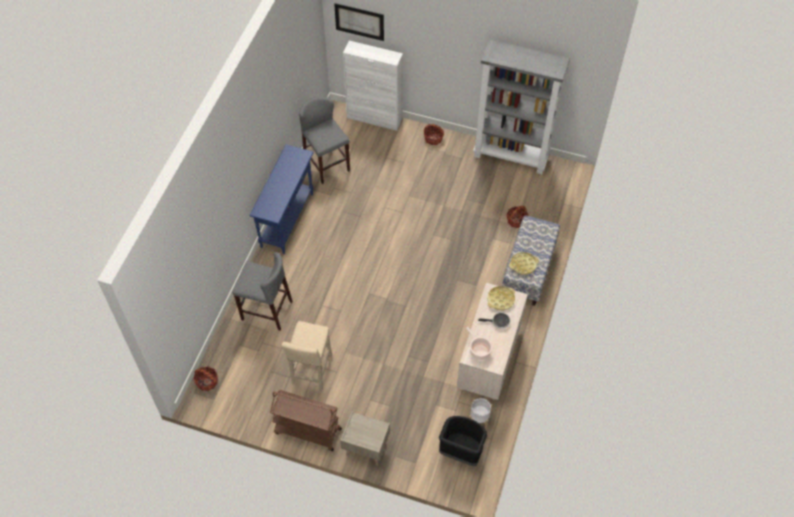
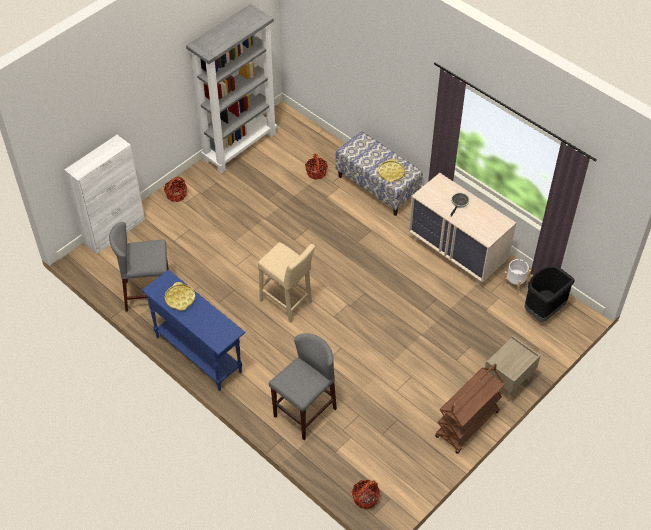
camera: 65 degrees left, 5 degrees down
beige stool [281,321,332,391] -> beige stool moved to [258,242,315,323]
picture [334,3,384,41] -> none
cooking pot [466,327,492,360] -> none
yellow tray [487,286,515,310] -> yellow tray moved to [165,282,195,311]

